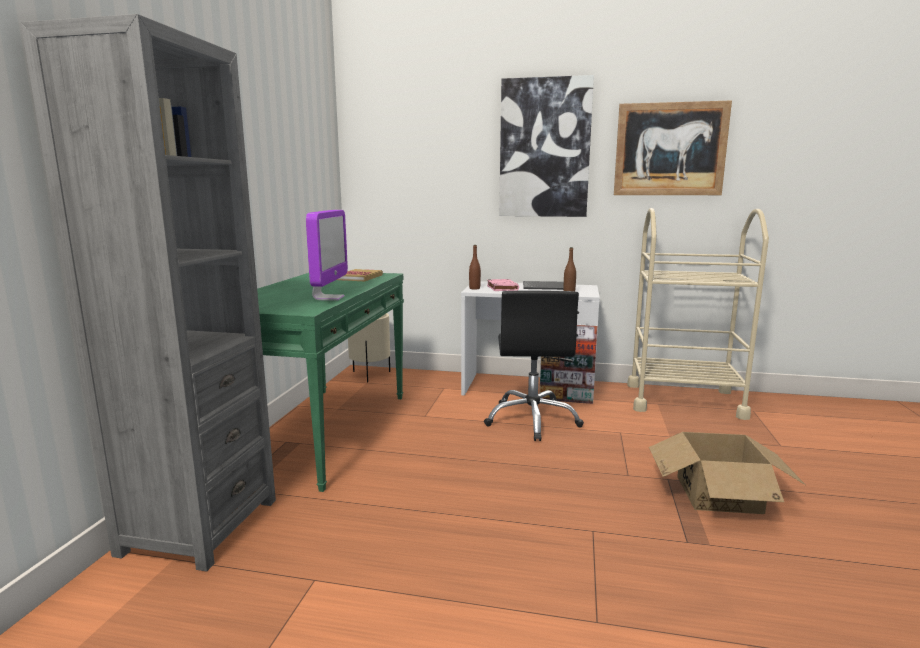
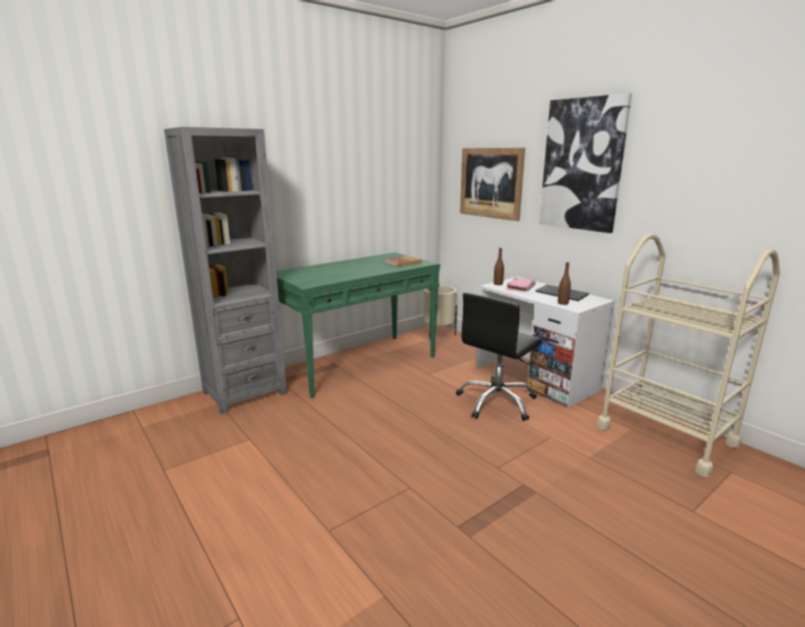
camera: 40 degrees right, 5 degrees up
monitor [306,210,348,301] -> none
picture [614,100,732,195] -> picture moved to [460,148,525,221]
cardboard box [649,432,805,514] -> none

